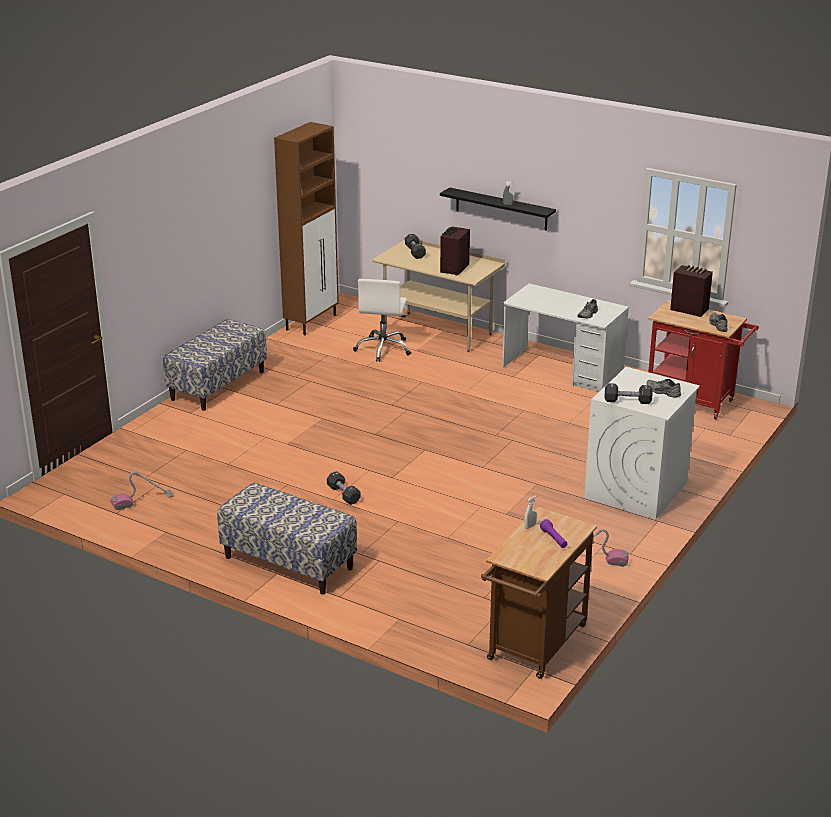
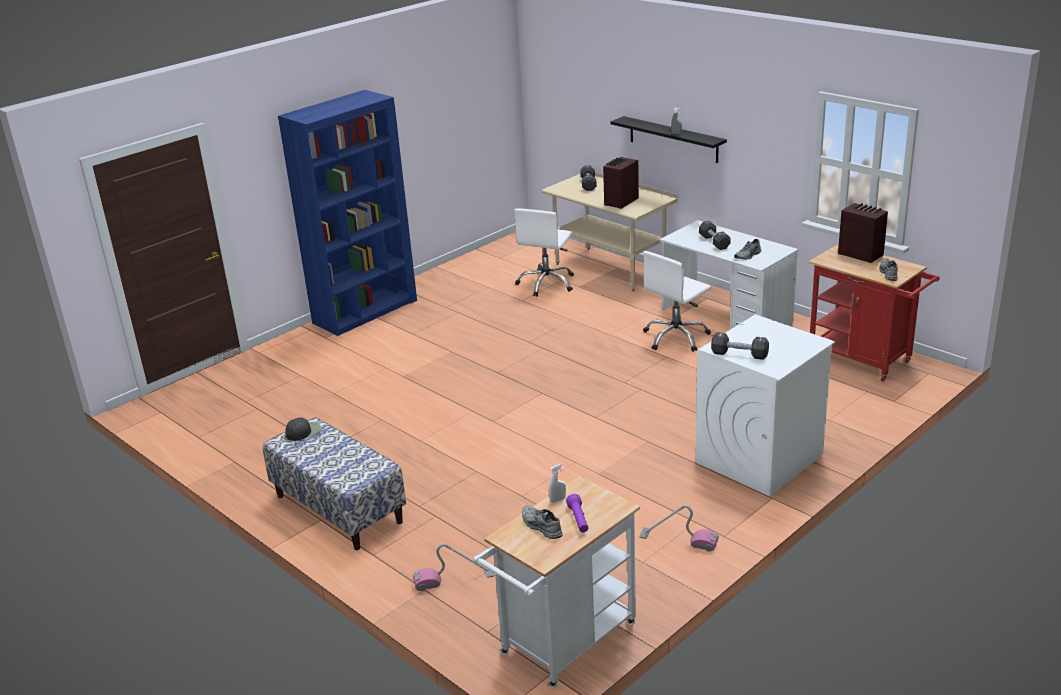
camera: 15 degrees right, 0 degrees up
vacuum cleaner [111,472,174,510] -> vacuum cleaner moved to [413,543,494,591]
bench [163,319,267,411] -> blue bookcase [278,90,417,336]
brown cabinet [274,122,339,335] -> none
black dumbbell [327,471,361,505] -> black dumbbell moved to [699,221,731,250]
brown cart [481,507,597,679] -> white cart [474,476,640,688]
grey shoe [647,379,681,397] -> grey shoe moved to [522,505,563,539]
none -> black cap [285,418,322,441]
none -> white office chair [643,251,711,352]

